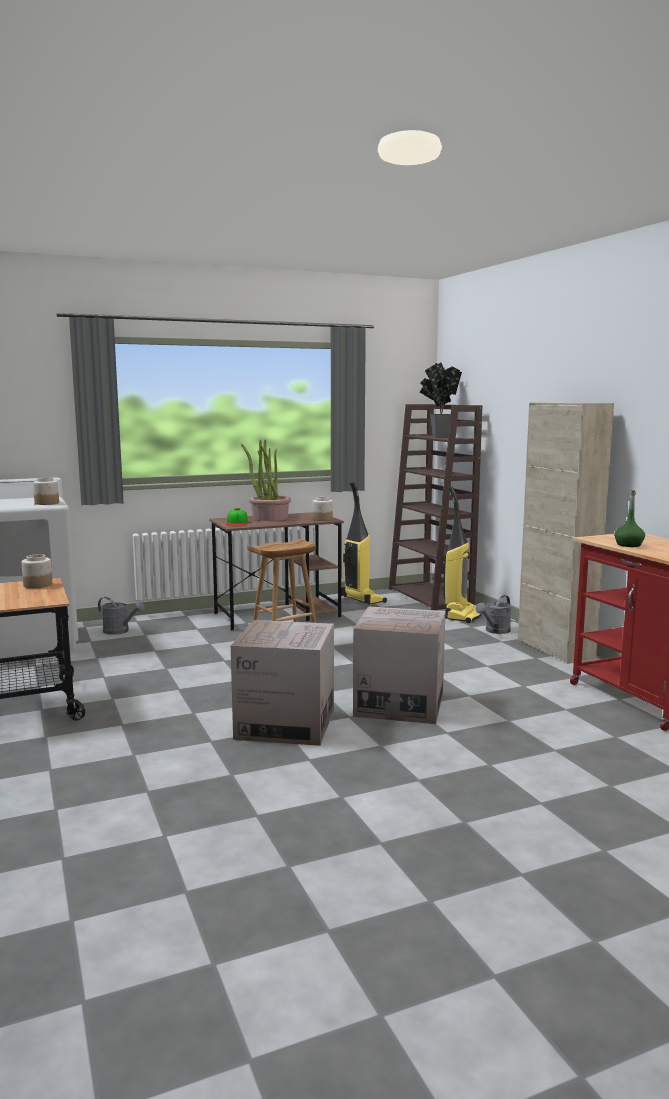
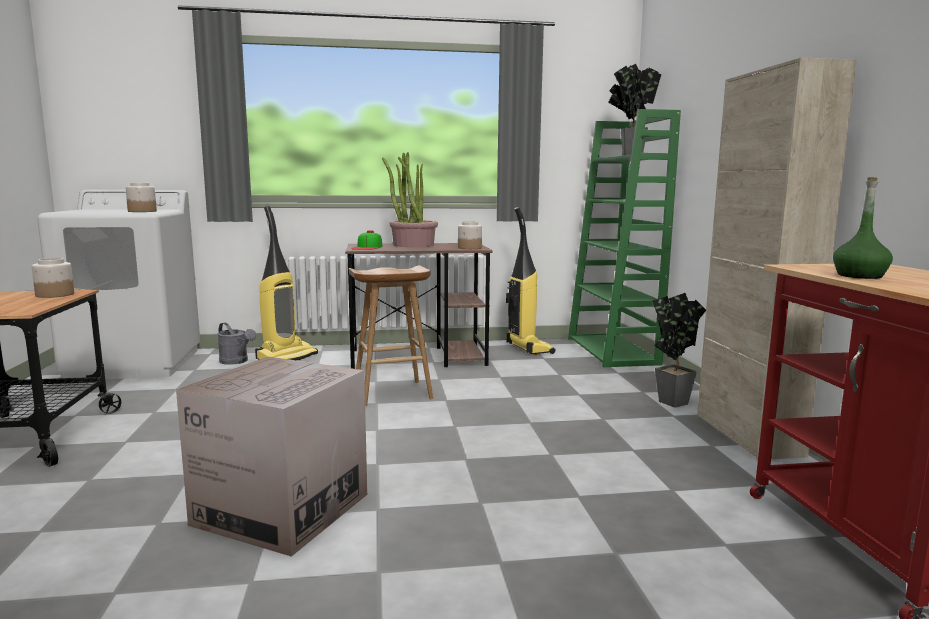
camera: 15 degrees right, 0 degrees up
cardboard box [353,606,445,724] -> none
brown bookcase [388,404,482,610] -> green bookcase [568,109,681,367]
vacuum cleaner [441,486,482,623] -> vacuum cleaner moved to [255,206,318,360]
grey watering can [476,595,511,634] -> potted plant [652,293,706,408]

